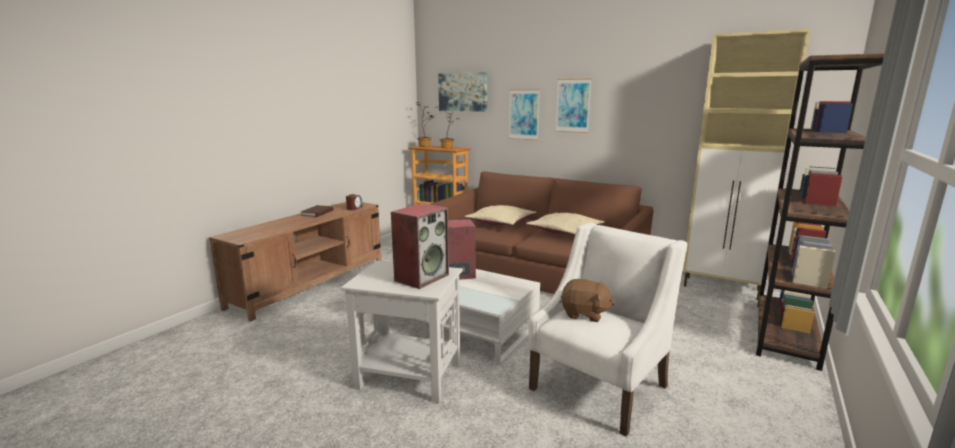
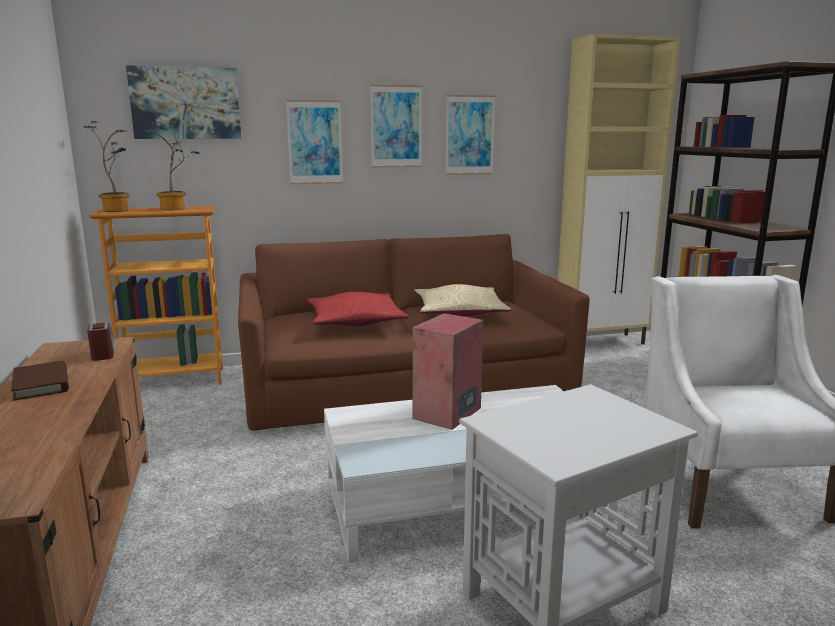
camera: 45 degrees left, 0 degrees up
speaker [391,203,449,289] -> none
beige pillow [464,205,537,225] -> red pillow [307,292,408,326]
brown plush toy [561,279,615,322] -> none
none -> picture [445,95,495,175]

